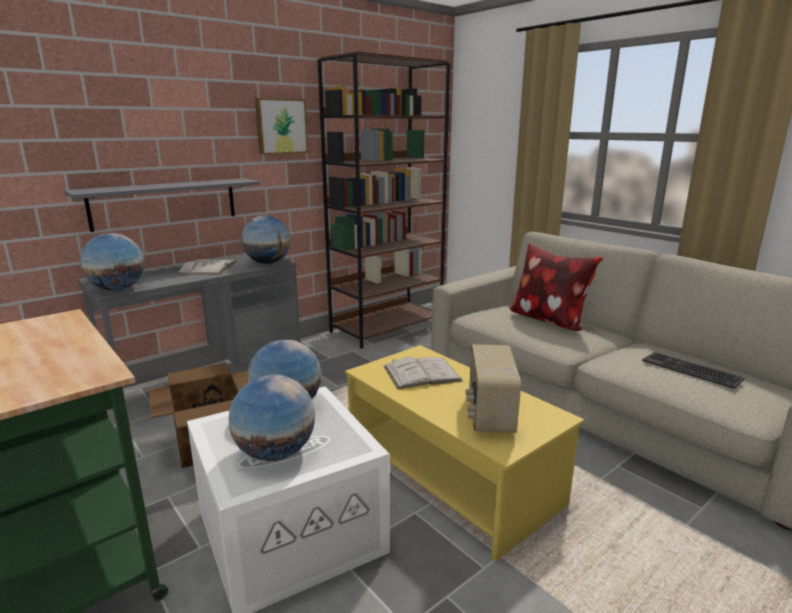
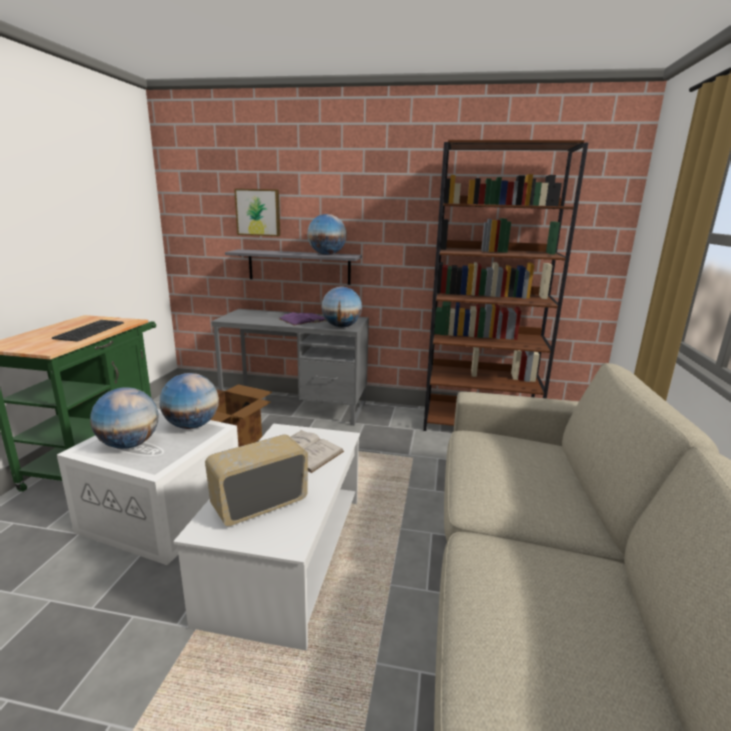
camera: 50 degrees right, 0 degrees up
globe [80,233,145,291] -> globe moved to [307,214,347,255]
white book [178,259,237,275] -> purple book [279,312,327,326]
picture [255,98,308,154] -> picture moved to [234,189,280,236]
yellow coffee table [345,345,584,562] -> white coffee table [173,424,360,651]
pillow [509,243,603,331] -> none
keyboard [642,352,745,389] -> keyboard moved to [52,320,124,342]

